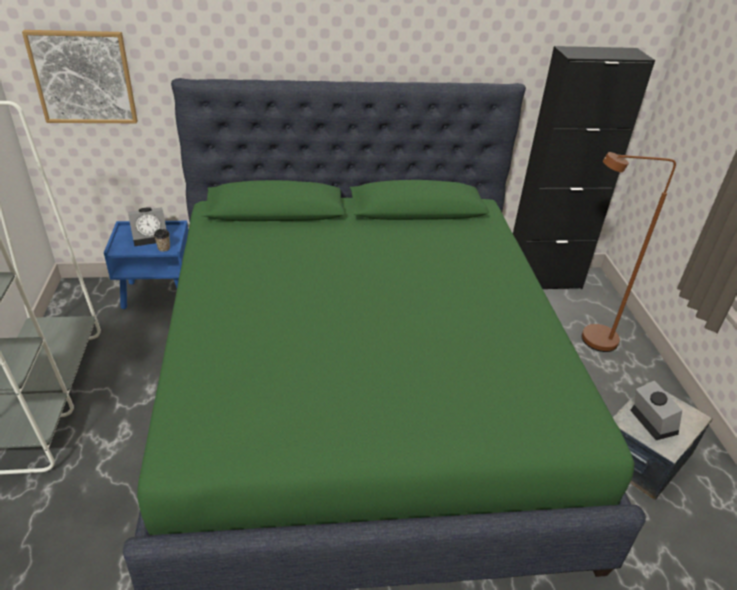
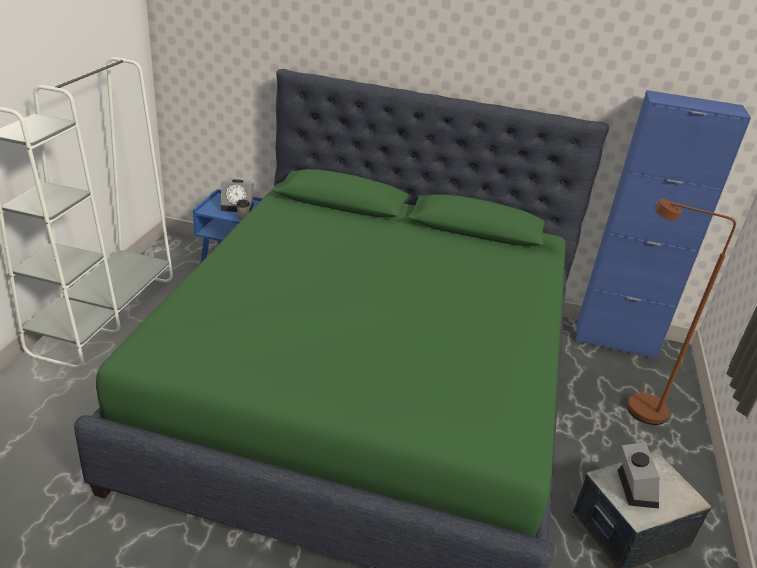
camera: 20 degrees right, 5 degrees down
picture [22,30,138,123] -> none
black cabinet [513,46,655,289] -> blue cabinet [576,90,751,359]

